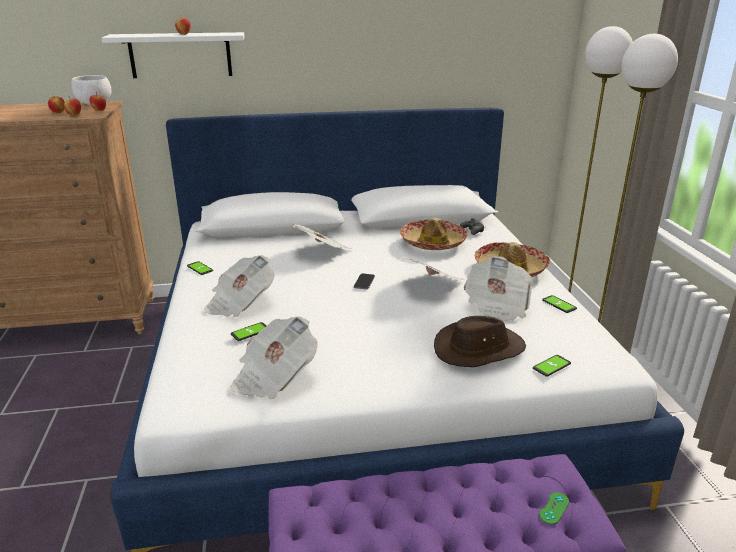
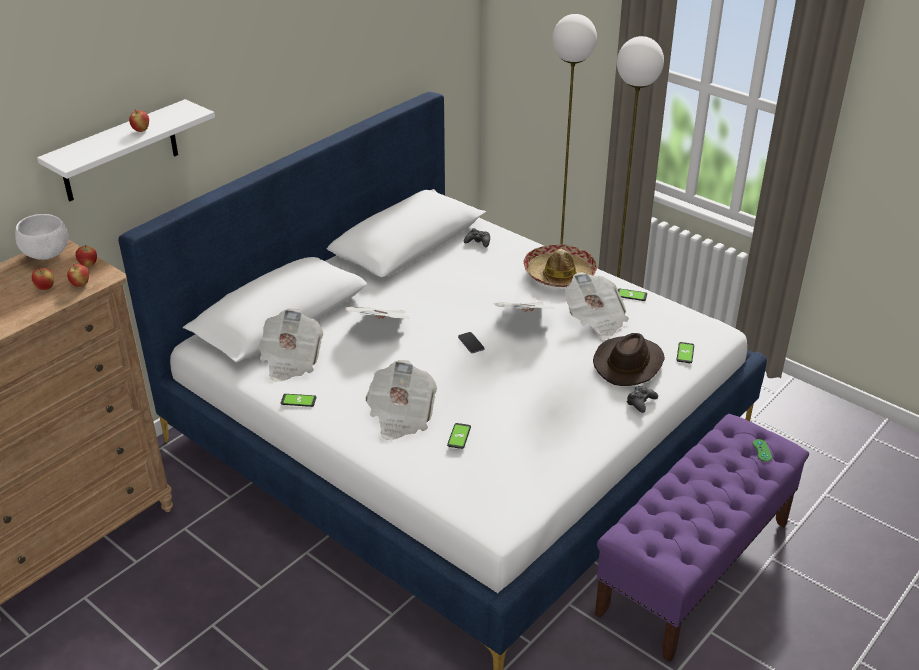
camera: 40 degrees left, 10 degrees up
newspaper [231,317,318,399] -> newspaper moved to [258,309,323,382]
hat [400,217,468,250] -> none
none -> black game controller [627,386,658,413]

